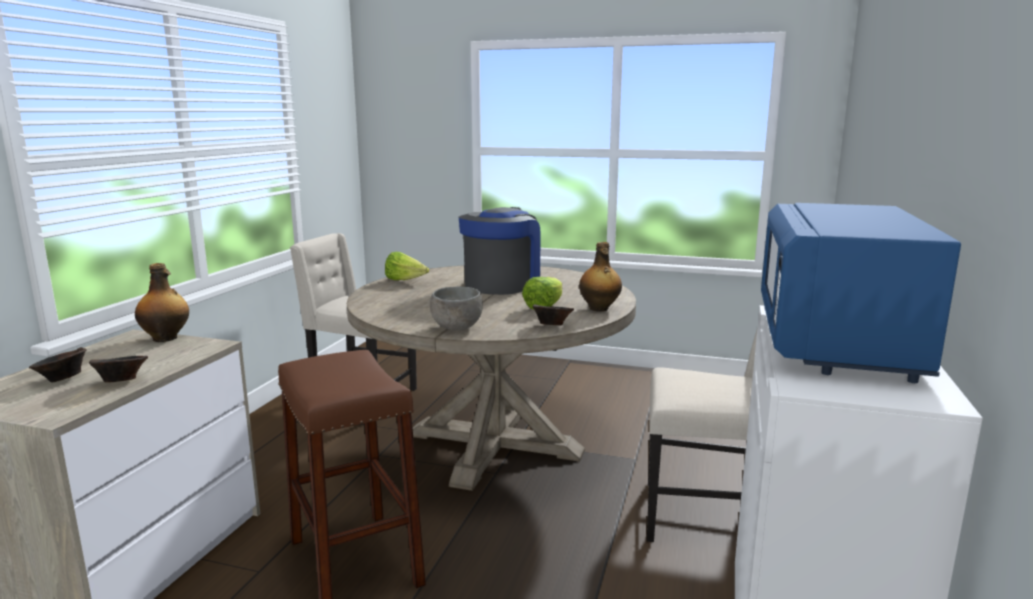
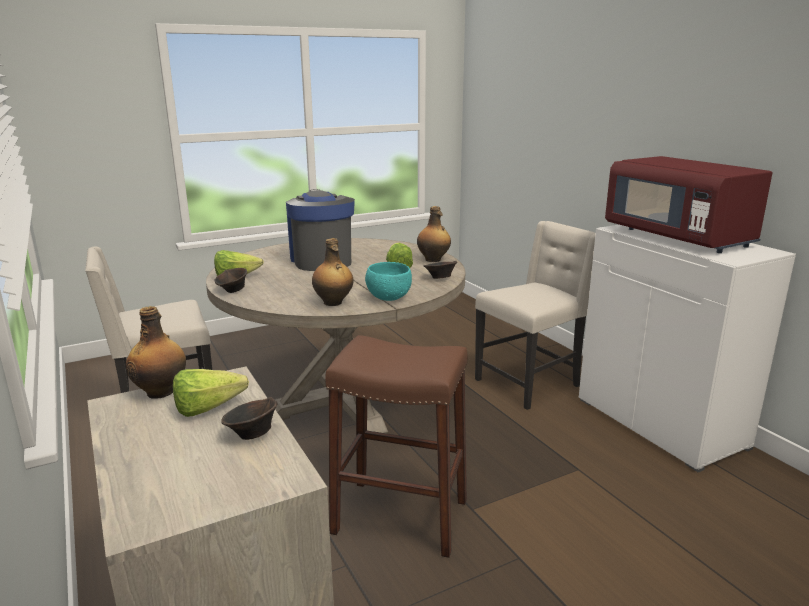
camera: 45 degrees left, 5 degrees up
brown bowl [29,347,87,382] -> brown bowl moved to [214,268,247,293]
grey bowl [430,286,483,330] -> turquoise bowl [365,262,412,301]
blue microwave [761,203,961,383] -> red microwave [605,156,772,253]
none -> lettuce [173,369,249,417]
none -> bottle [312,238,353,306]

